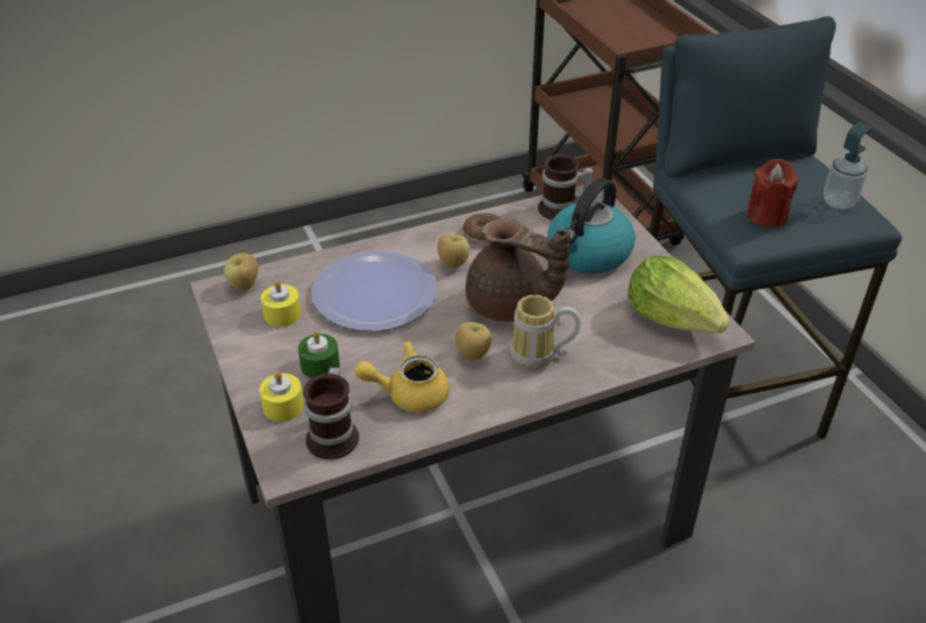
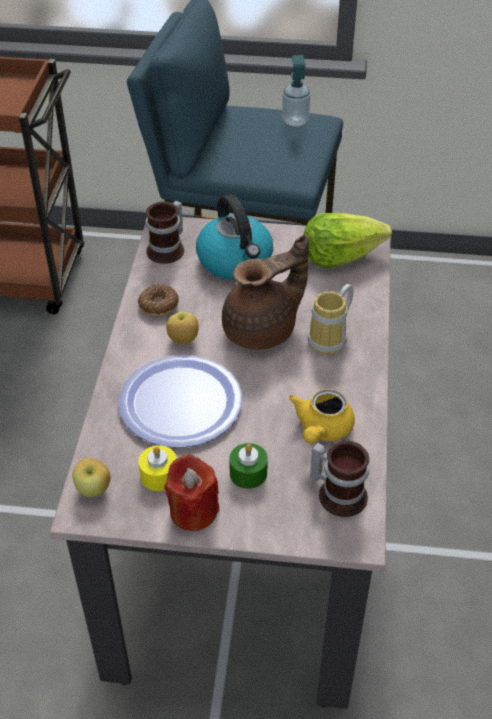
camera: 60 degrees left, 5 degrees up
yellow candle [259,371,304,422] -> none
apple [456,322,492,360] -> none
red candle [747,159,798,227] -> red candle moved to [165,454,219,531]

